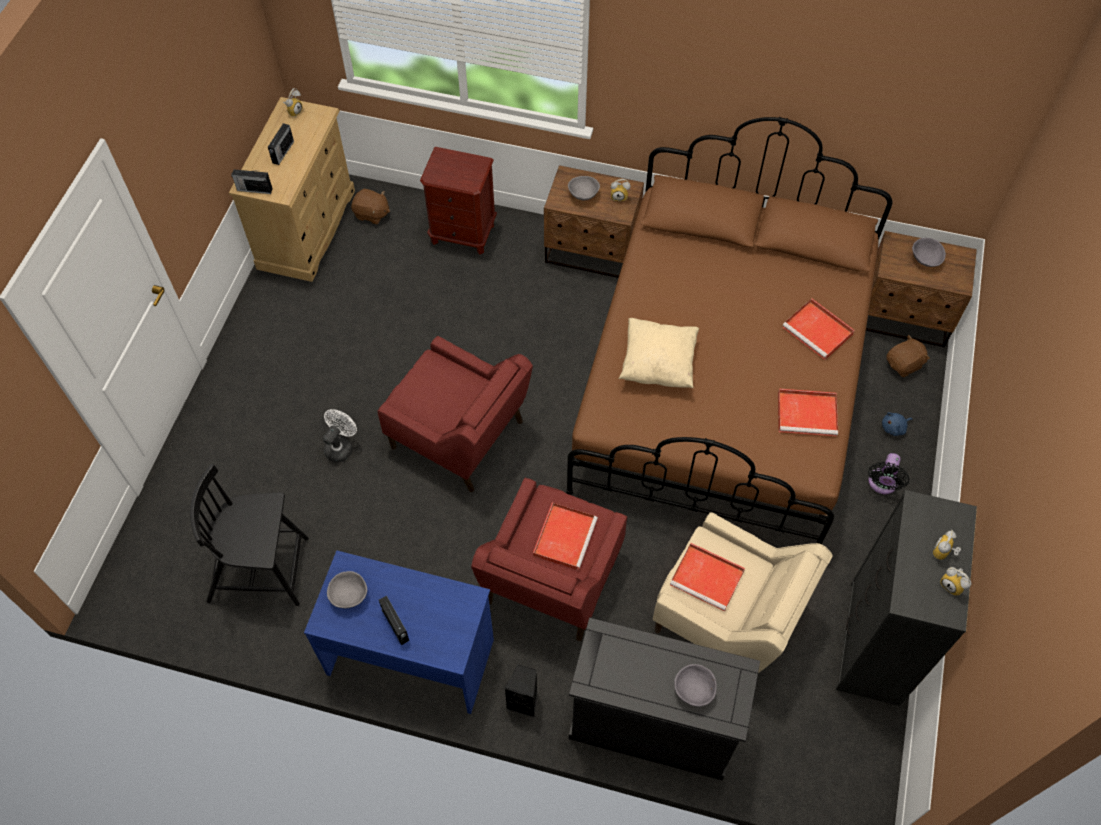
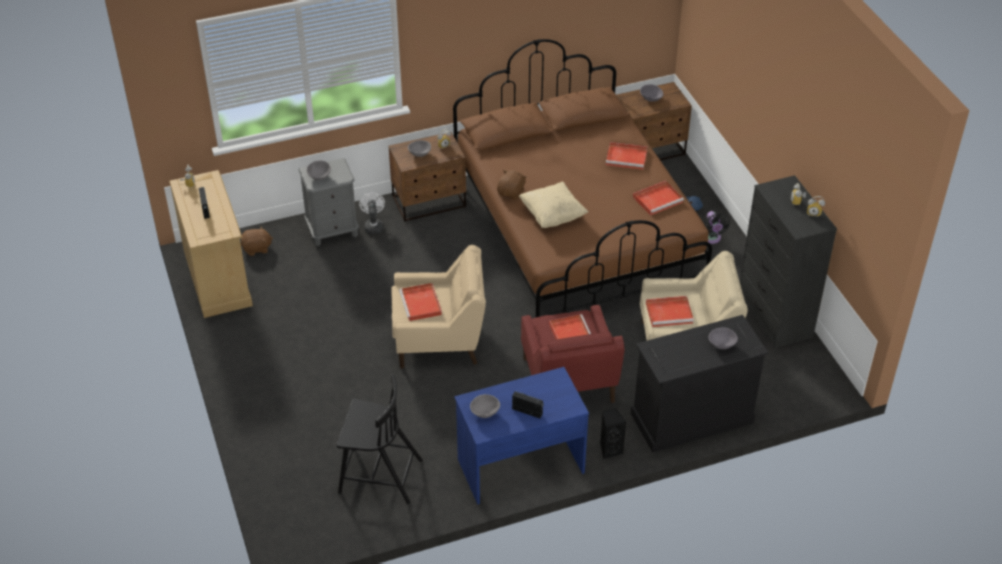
camera: 35 degrees left, 15 degrees down
black chair [190,464,309,606] -> black chair turned 135 degrees counterclockwise [336,374,423,504]
radio [231,169,273,194] -> none
white fan [322,409,357,463] -> white fan moved to [359,193,385,234]
red armchair [378,336,533,492] -> beige armchair [392,245,486,369]
brown nightstand [420,147,497,255] -> grey nightstand [298,158,359,246]
brown plush toy [887,335,930,377] -> brown plush toy moved to [497,170,527,200]
none -> grey bowl [307,160,331,180]
none -> red tray [399,283,442,321]

